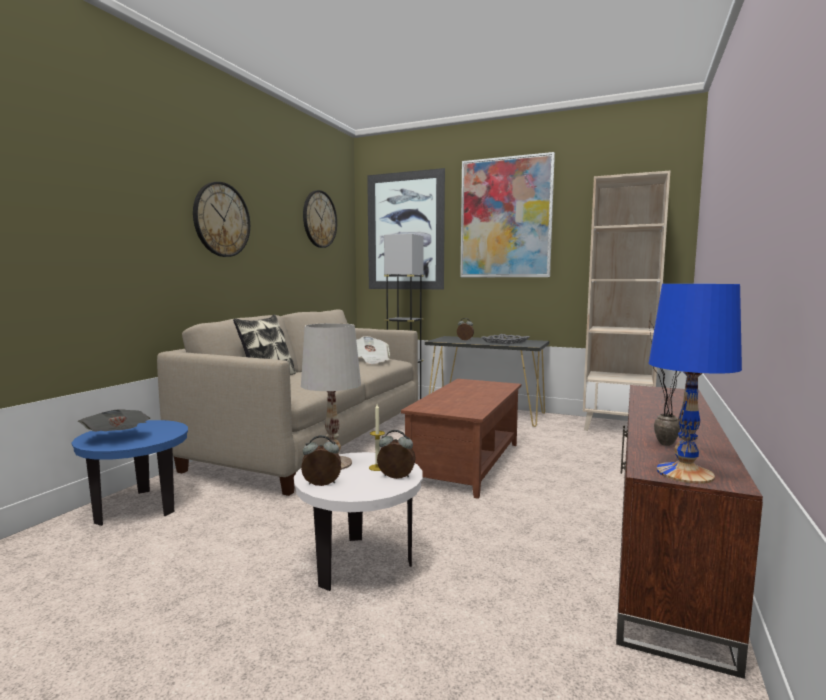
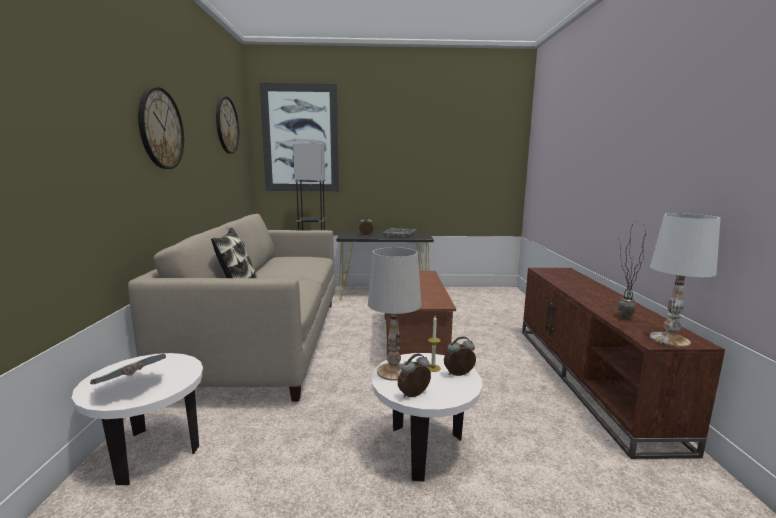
camera: 25 degrees left, 5 degrees up
blue side table [71,420,188,526] -> white side table [72,353,203,485]
newspaper [356,336,390,364] -> none
picture [460,152,555,277] -> none
beige bookcase [583,171,670,431] -> none
blue table lamp [649,284,742,484] -> white table lamp [650,213,721,347]

